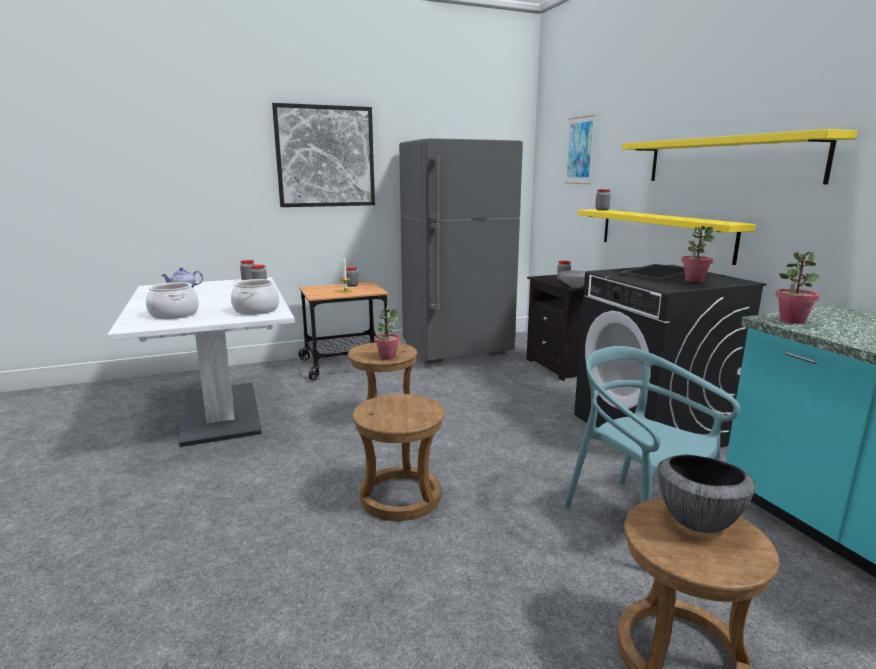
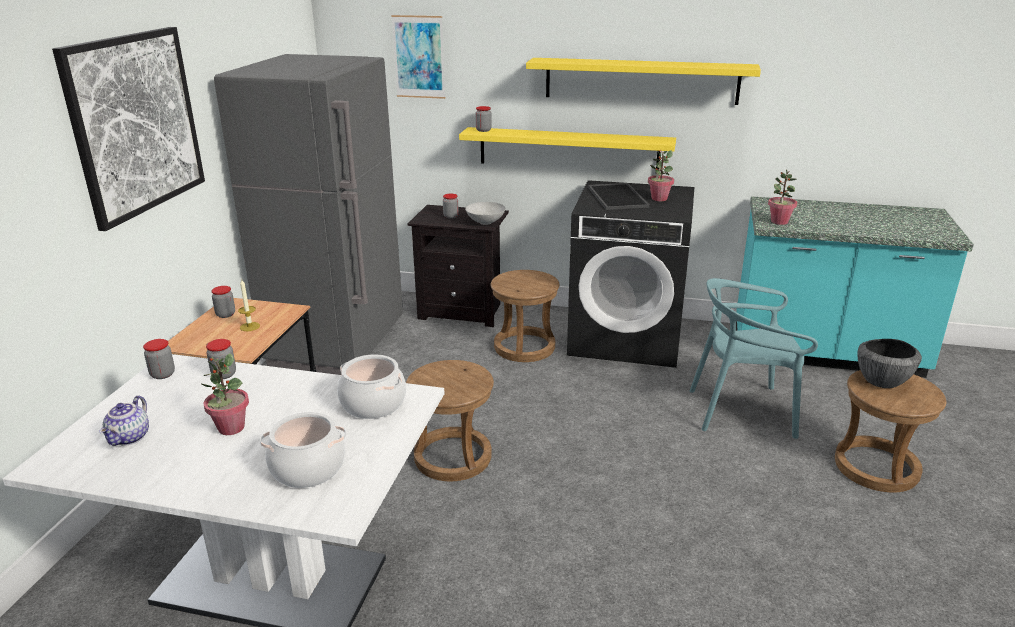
camera: 55 degrees left, 10 degrees up
brown stool [352,394,445,521] -> brown stool moved to [491,270,560,362]
potted plant [374,308,400,360] -> potted plant moved to [202,353,249,435]

